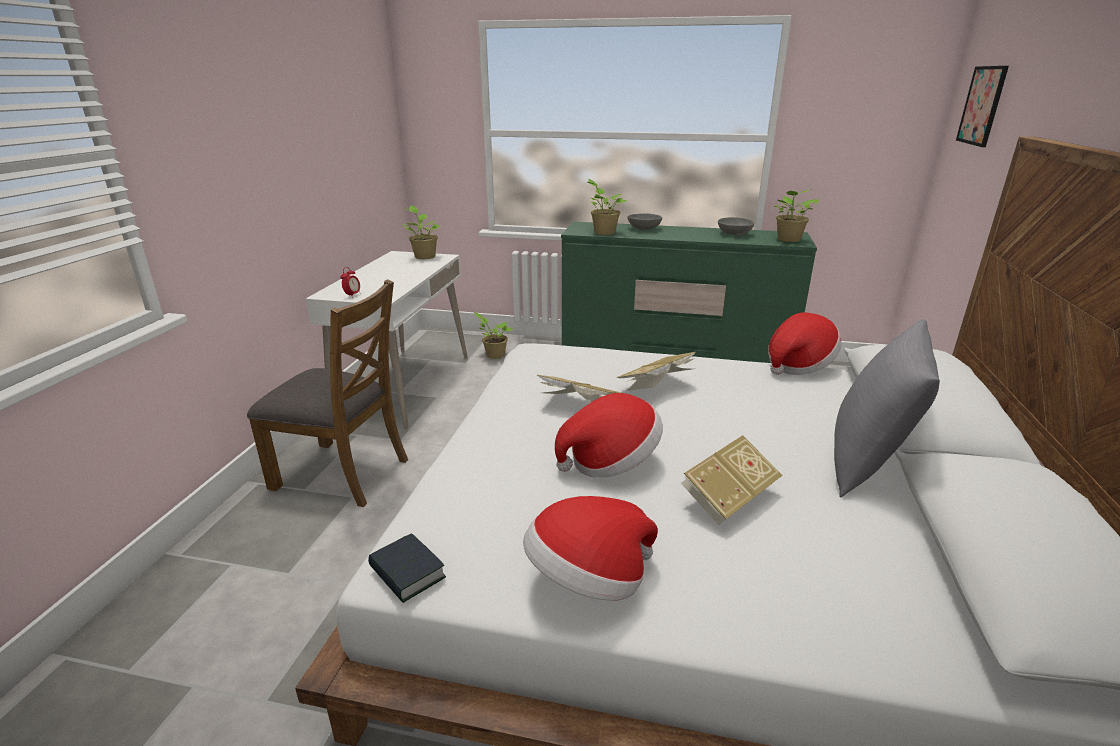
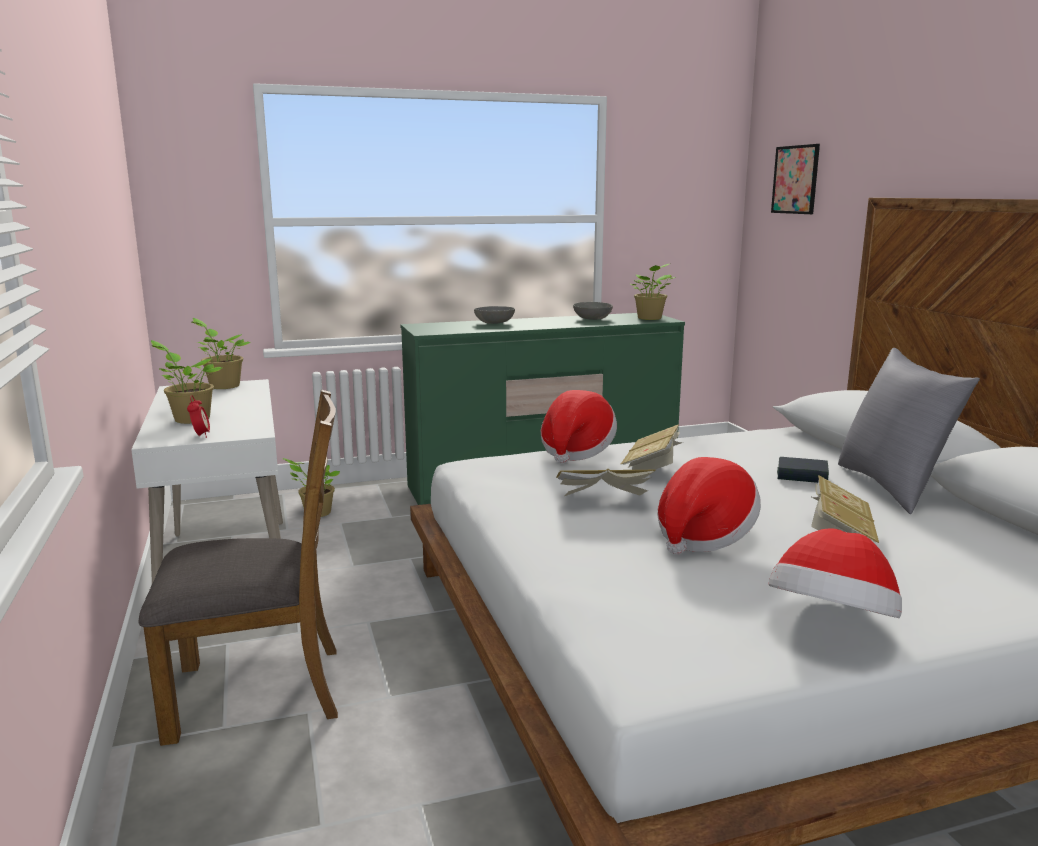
camera: 30 degrees left, 10 degrees down
book [368,533,446,603] -> book moved to [777,457,829,483]
potted plant [588,179,627,235] -> potted plant moved to [151,340,222,424]
hat [768,312,841,375] -> hat moved to [541,390,617,463]

